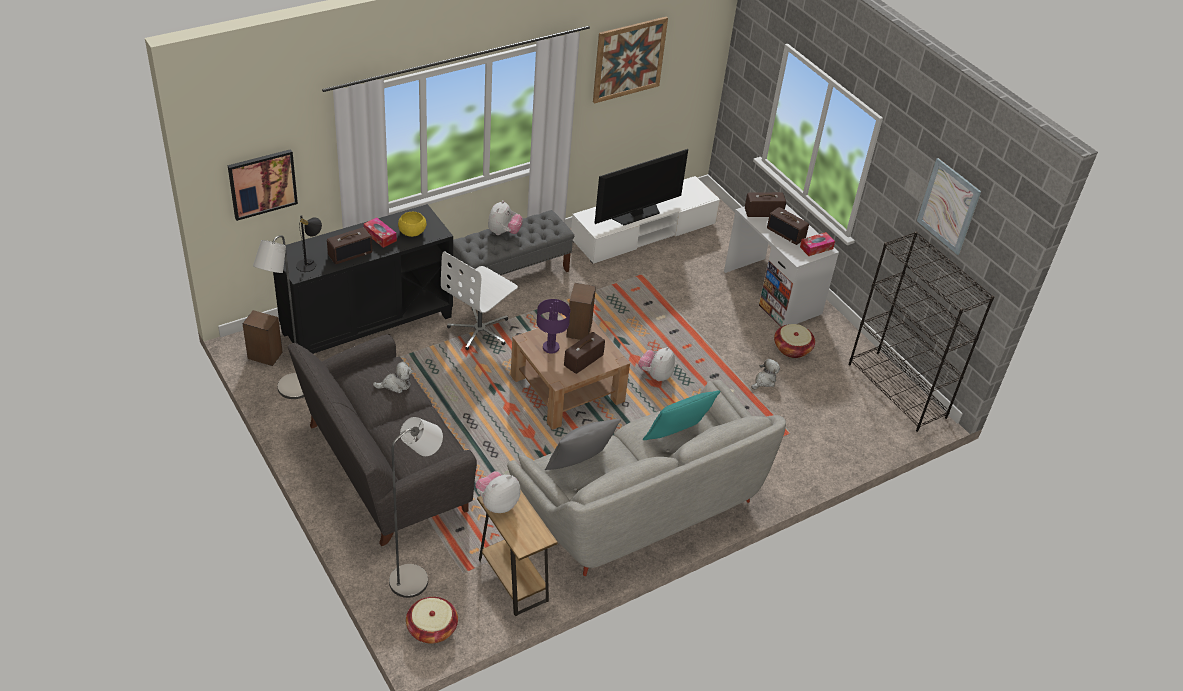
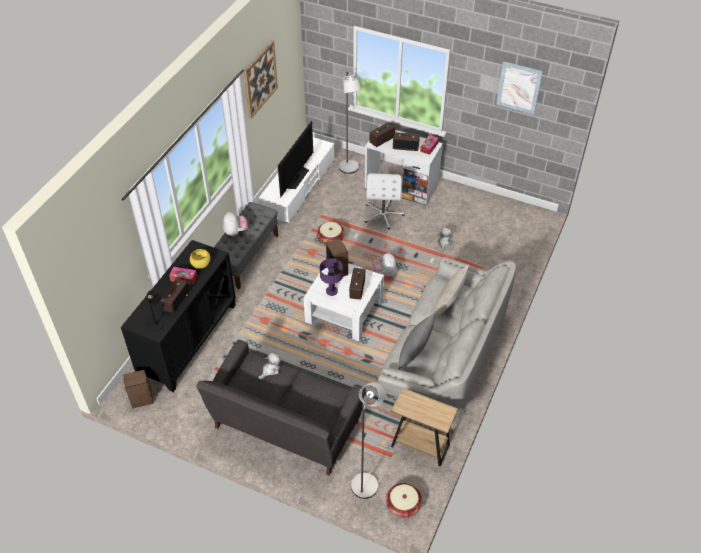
camera: 30 degrees left, 5 degrees up
picture [227,149,298,221] -> none
grey floor lamp [253,235,304,399] -> grey floor lamp moved to [339,72,361,174]
white office chair [441,251,518,350] -> white office chair moved to [365,173,405,229]
plush toy [475,471,520,513] -> none
brown coffee table [511,319,630,430] -> white coffee table [304,263,384,342]
turquoise pillow [643,390,720,440] -> beige pillow [434,264,469,318]
basket [774,324,815,358] -> basket moved to [317,222,345,244]
black bookcase [849,231,994,432] -> none

